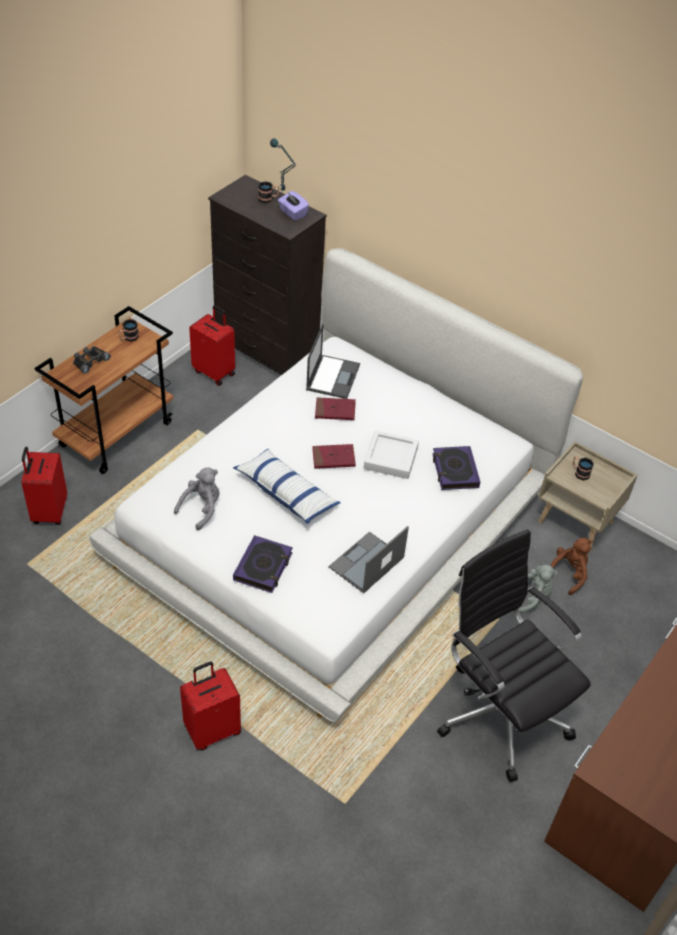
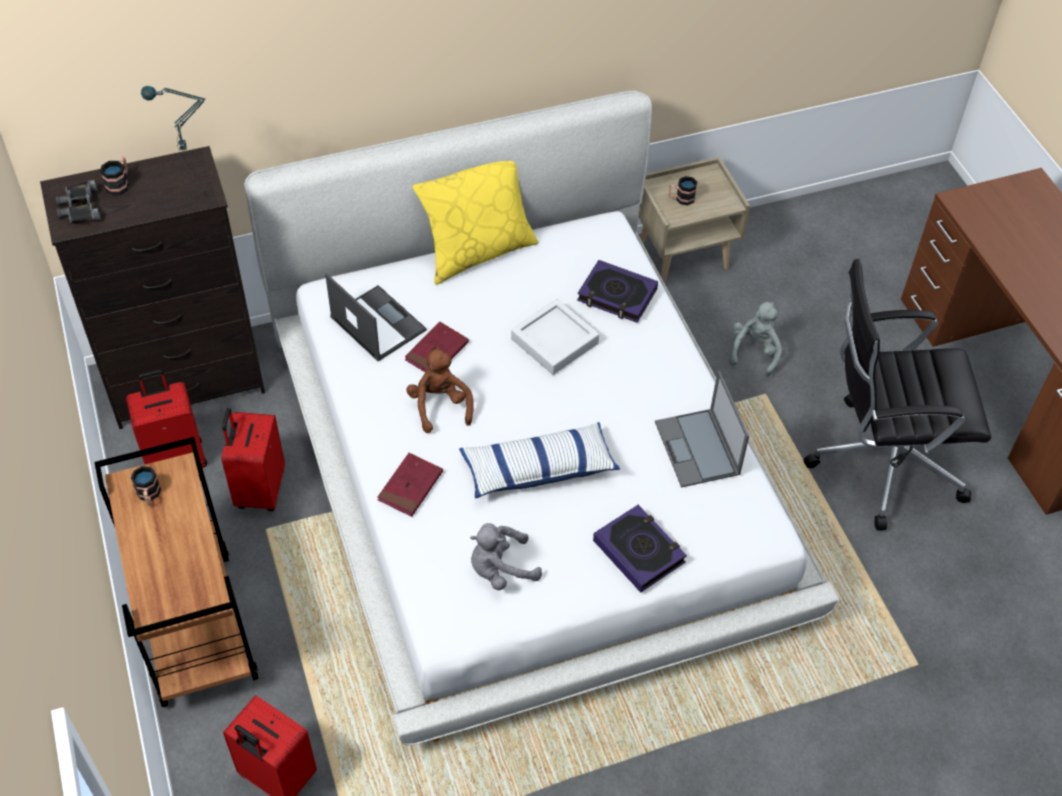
camera: 55 degrees left, 5 degrees up
black binoculars [73,346,111,374] -> black binoculars moved to [56,180,101,224]
grey plush toy [174,468,220,530] -> grey plush toy turned 90 degrees counterclockwise [470,523,542,590]
red suitcase [180,662,241,750] -> red suitcase moved to [221,408,285,511]
purple tissue box [278,191,309,221] -> none
red book [312,444,356,469] -> red book moved to [377,453,443,517]
brown plush toy [550,538,591,595] -> brown plush toy moved to [406,347,474,433]
none -> yellow pillow [413,161,538,285]

